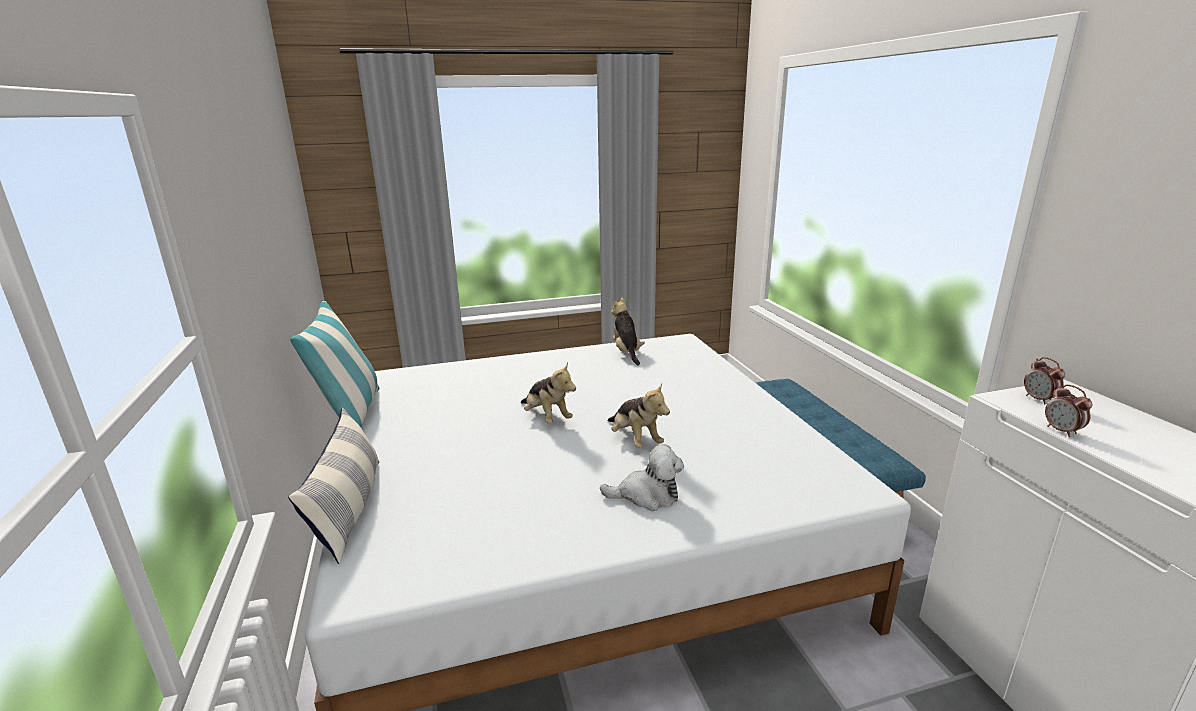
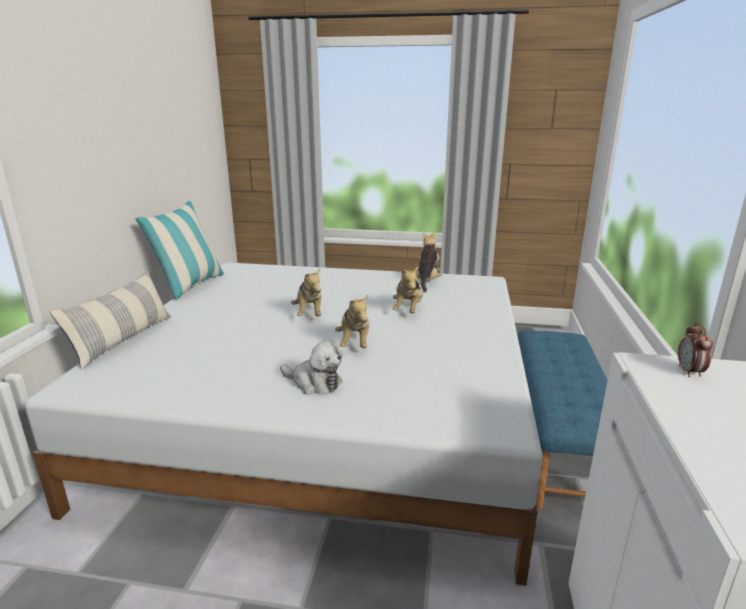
camera: 25 degrees right, 0 degrees up
alarm clock [1045,385,1092,437] -> none
none -> plush toy [393,267,423,313]

